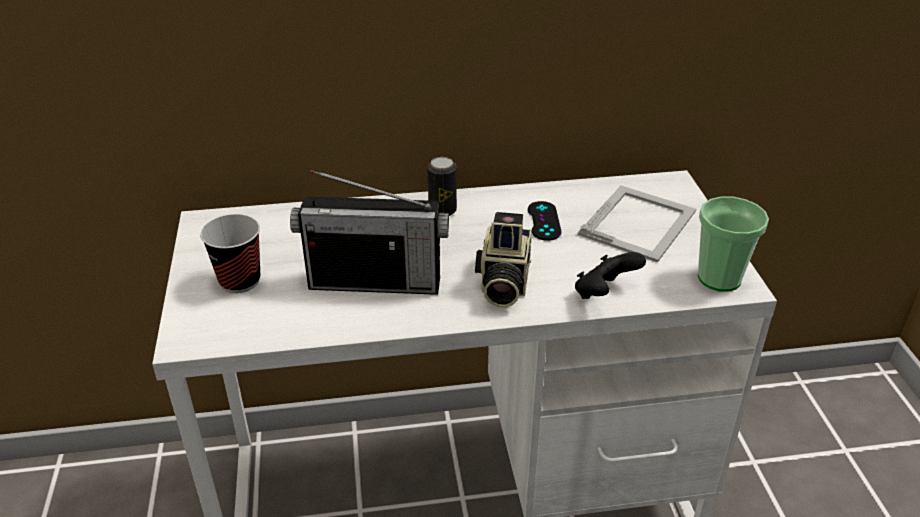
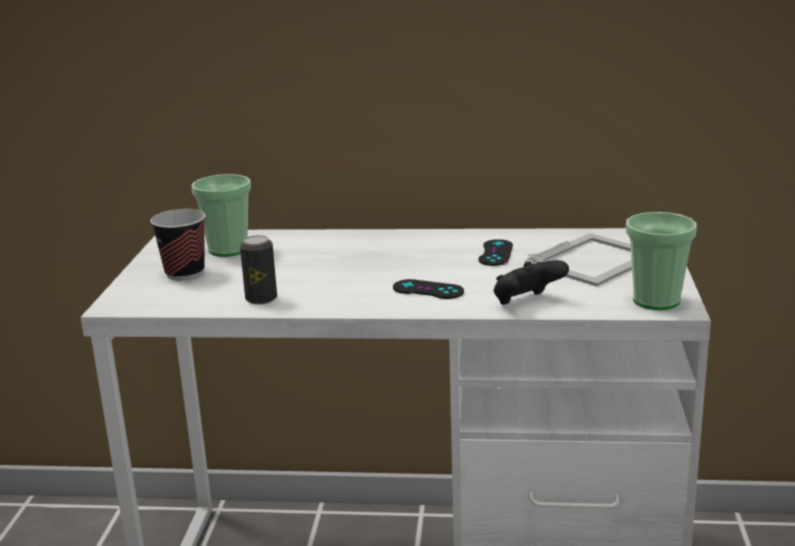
camera: 15 degrees right, 15 degrees down
radio [290,170,449,295] -> none
can [427,157,457,216] -> can moved to [240,235,277,305]
camera [475,212,532,307] -> black game controller [393,279,464,299]
none -> cup [191,174,251,257]

